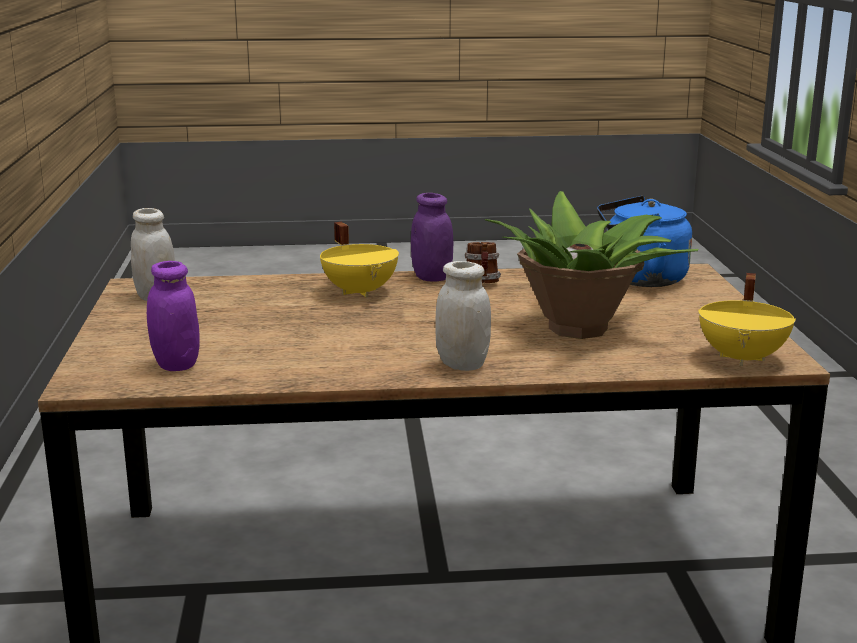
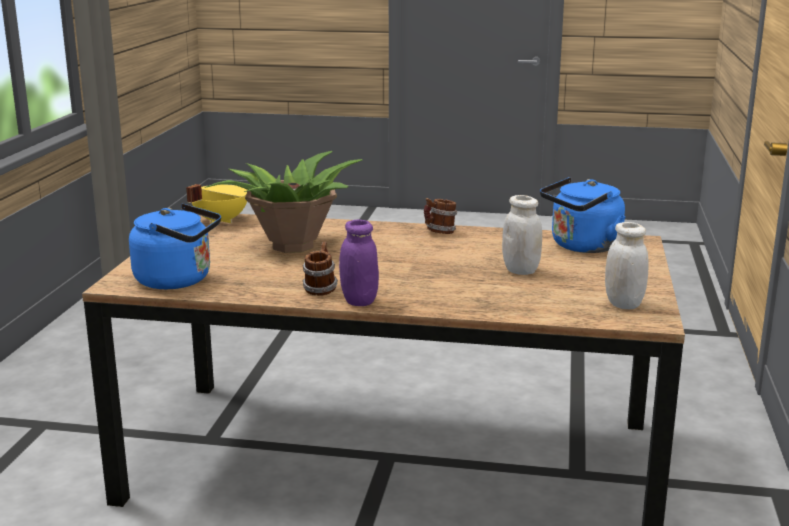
camera: 165 degrees left, 0 degrees up
purple jar [147,261,200,371] -> blue kettle [540,177,626,253]
yellow cooking pot [320,222,399,297] -> none
white jar [435,261,491,371] -> white jar moved to [502,195,542,275]
none -> mug [424,198,457,234]

